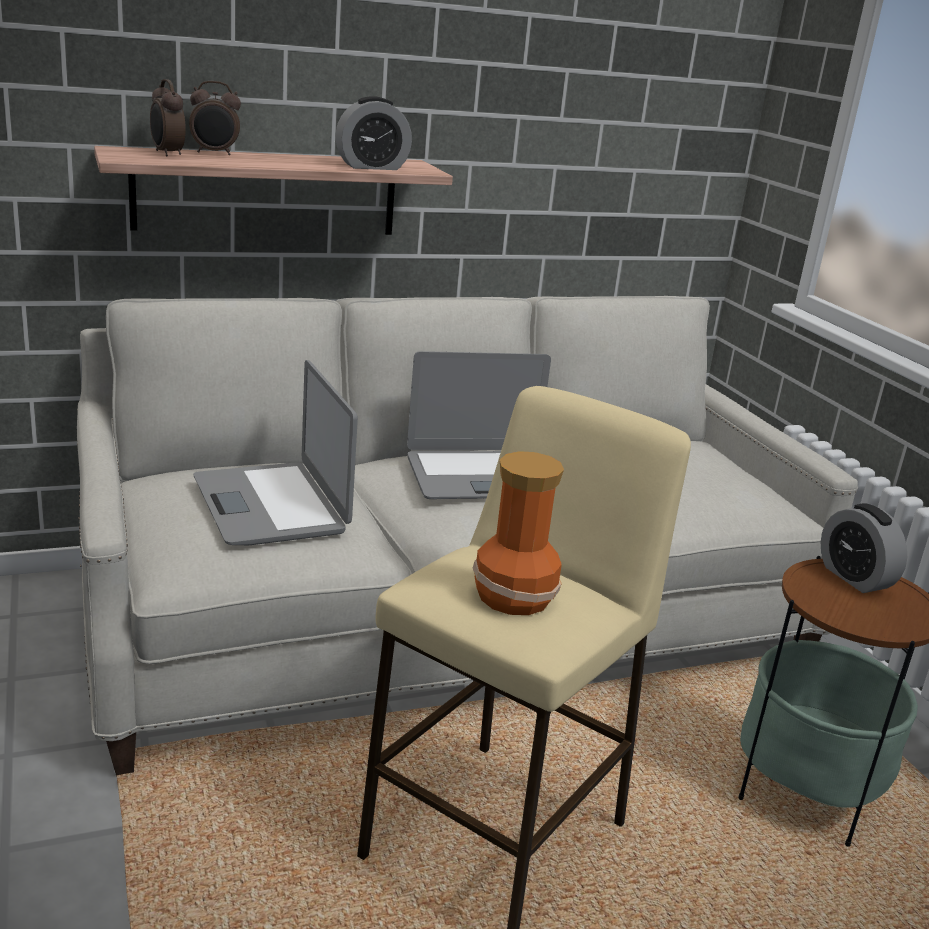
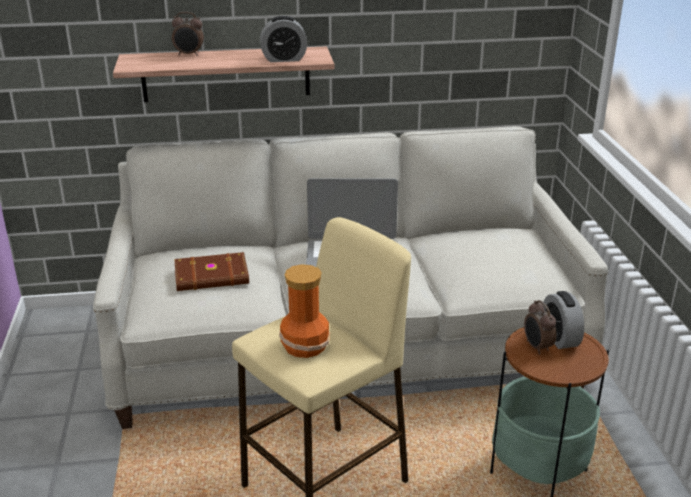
camera: 15 degrees right, 5 degrees up
alarm clock [150,79,186,156] -> alarm clock moved to [524,300,556,355]
laptop [194,360,358,545] -> brown book [174,252,249,291]

